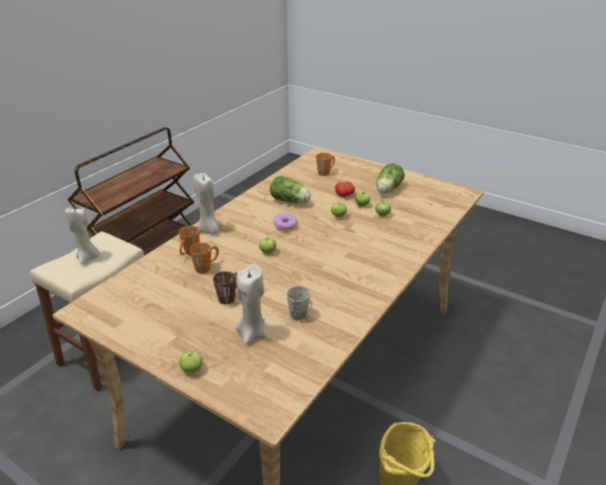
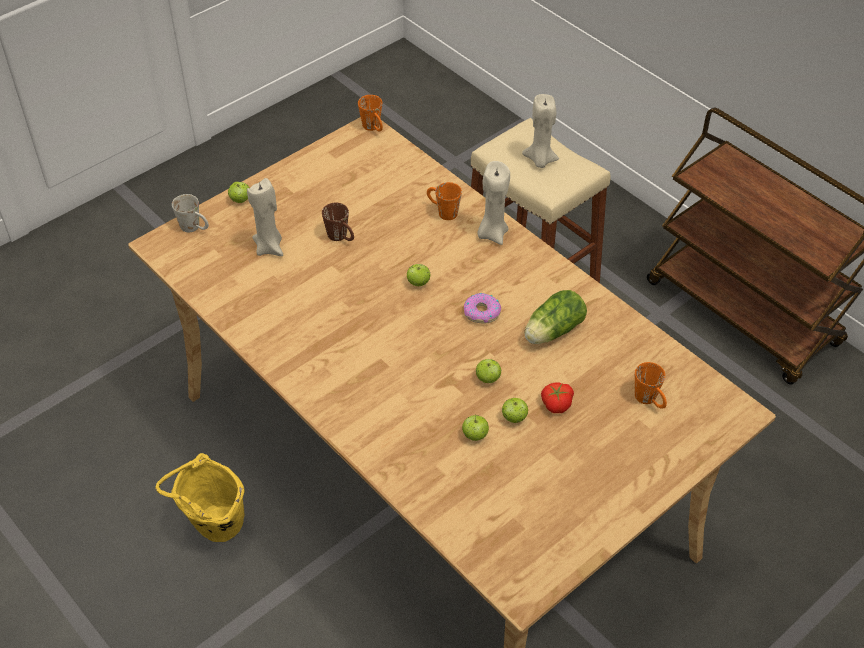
camera: 105 degrees right, 15 degrees up
orange mug [190,242,219,273] -> orange mug moved to [358,95,383,132]
white mug [286,286,310,321] -> white mug moved to [172,194,209,232]
lettuce [376,163,405,193] -> none

